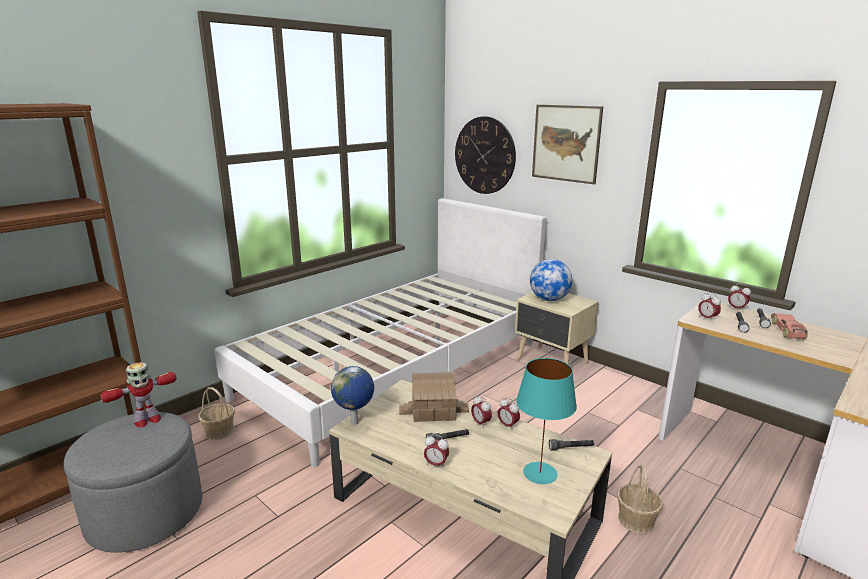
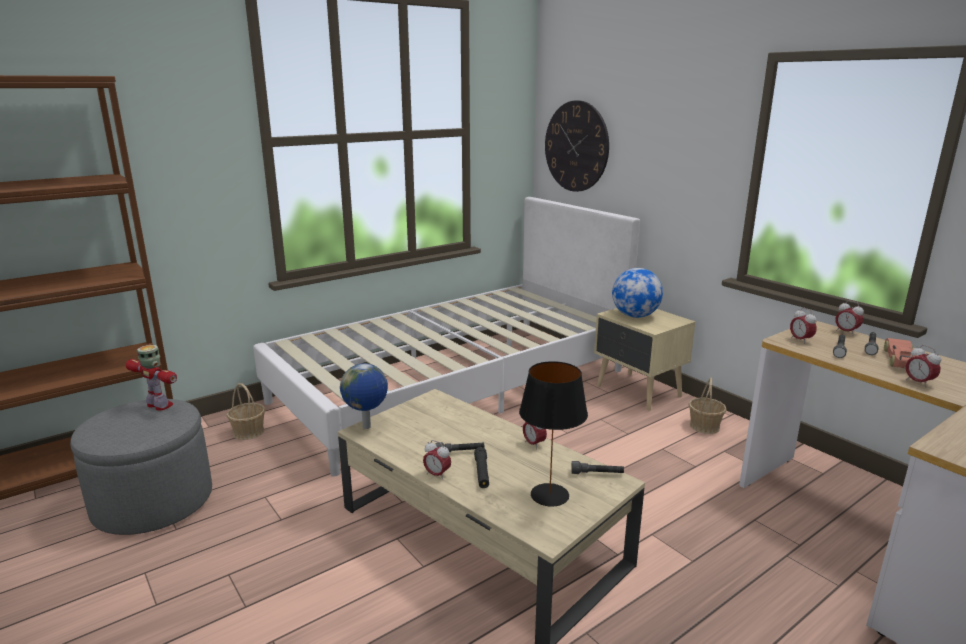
camera: 10 degrees right, 0 degrees up
toy robot [100,362,177,428] -> toy robot turned 120 degrees counterclockwise [126,345,177,411]
toy house [399,372,469,422] -> none
alarm clock [471,395,492,425] -> alarm clock moved to [906,345,941,388]
turquoise table lamp [516,358,577,484] -> black table lamp [519,361,588,507]
picture [532,105,603,184] -> none
basket [617,465,663,533] -> basket moved to [689,378,727,434]
none -> black flashlight [474,447,489,488]

